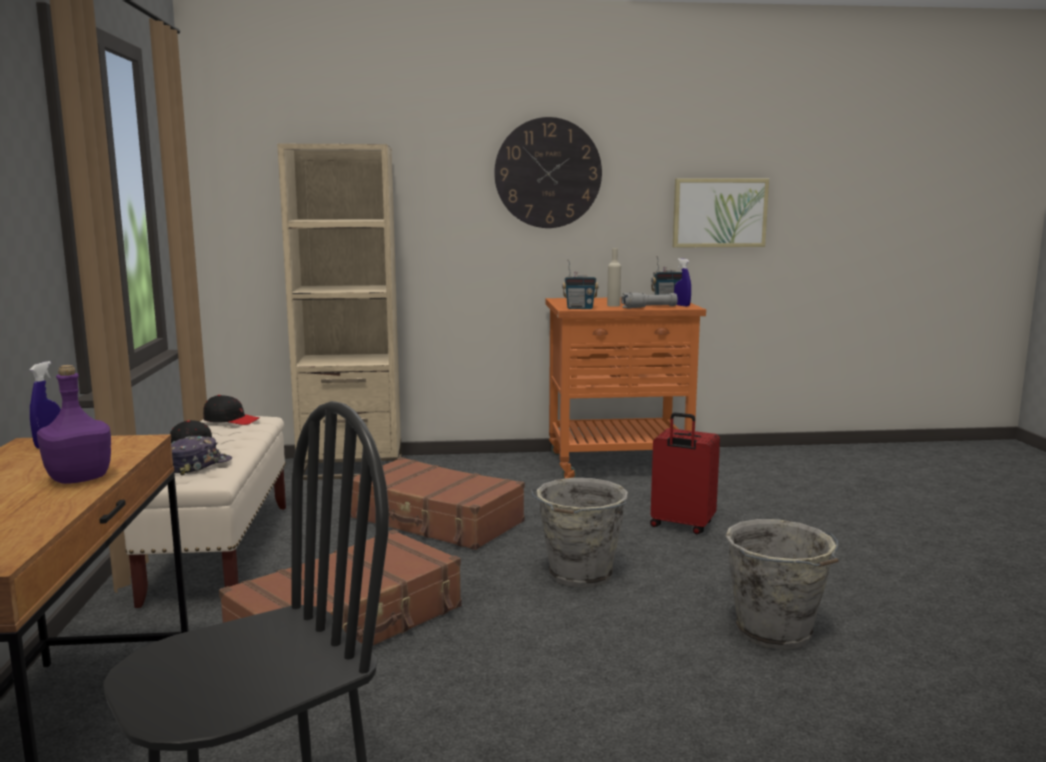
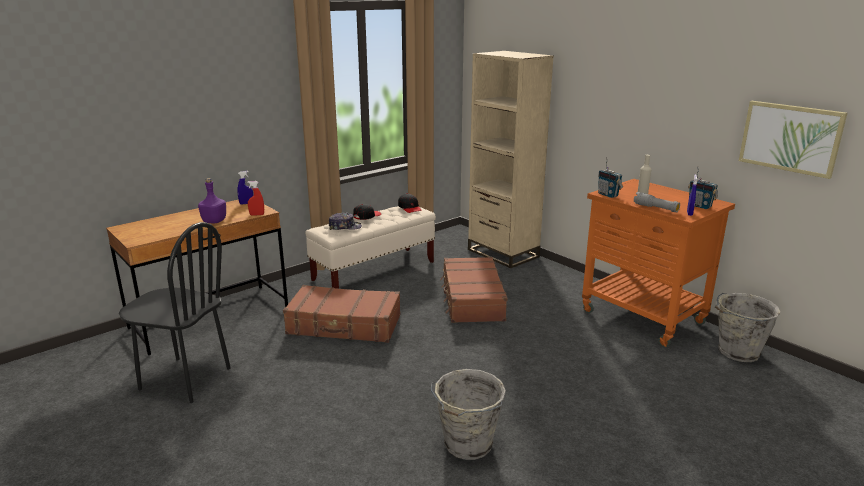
camera: 55 degrees right, 10 degrees up
wall clock [494,117,602,228] -> none
grey bucket [531,478,628,588] -> grey bucket moved to [715,293,781,362]
red suitcase [650,412,720,534] -> none
none -> red spray bottle [247,181,264,216]

